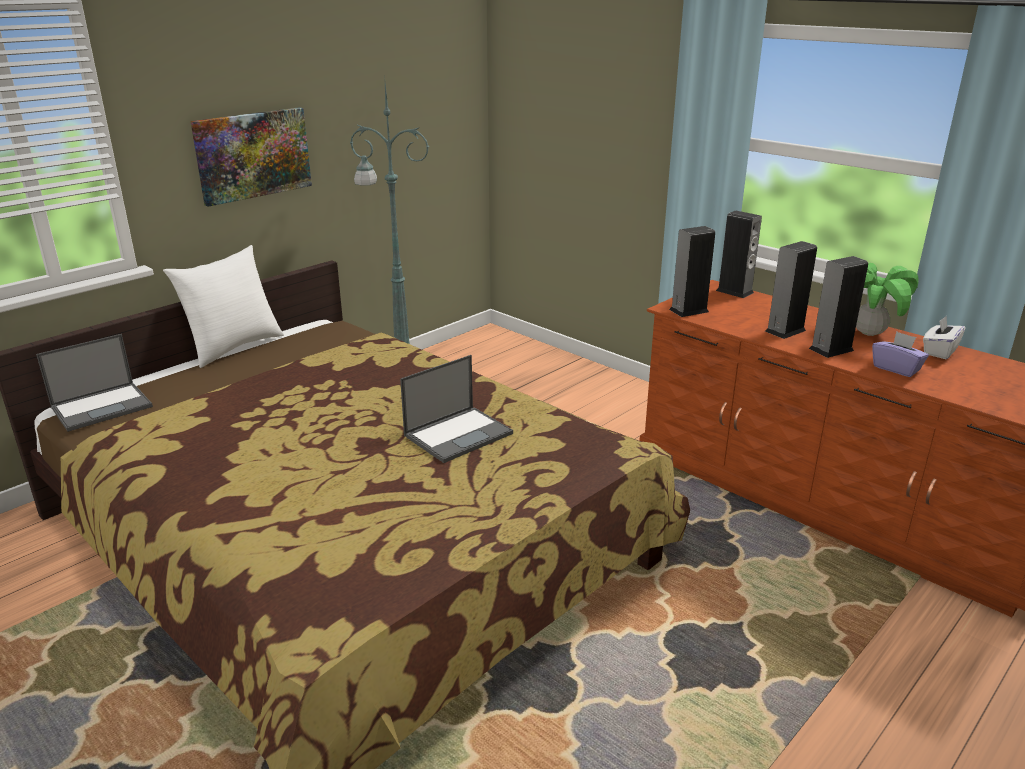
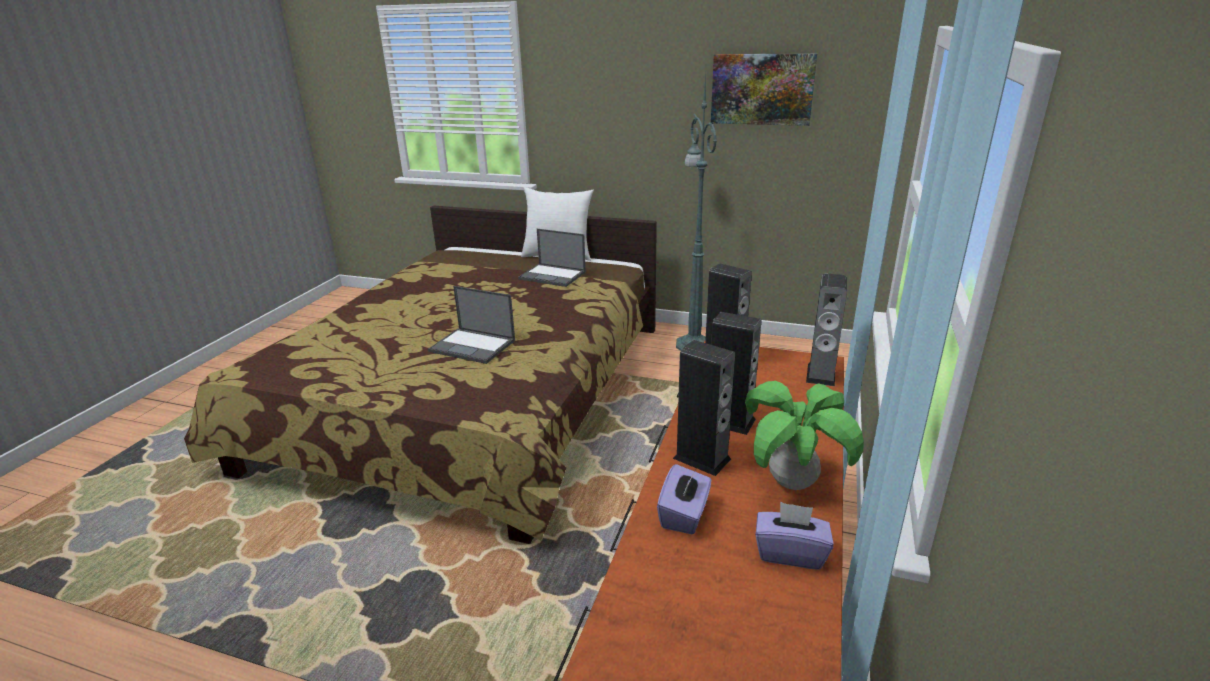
camera: 65 degrees right, 0 degrees up
laptop [36,334,153,432] -> laptop moved to [518,229,586,287]
picture [191,107,312,207] -> picture moved to [711,54,817,126]
white tissue box [923,316,965,359] -> purple tissue box [755,502,834,570]

